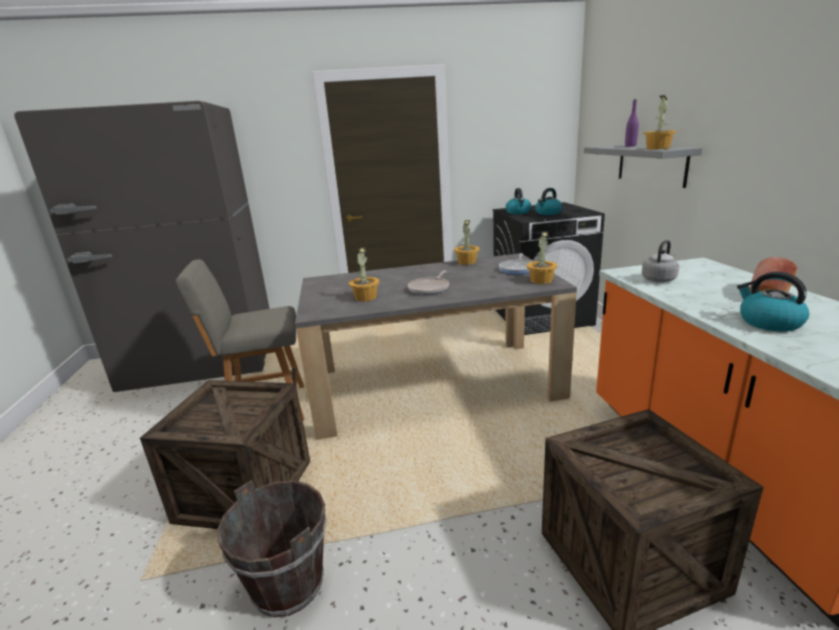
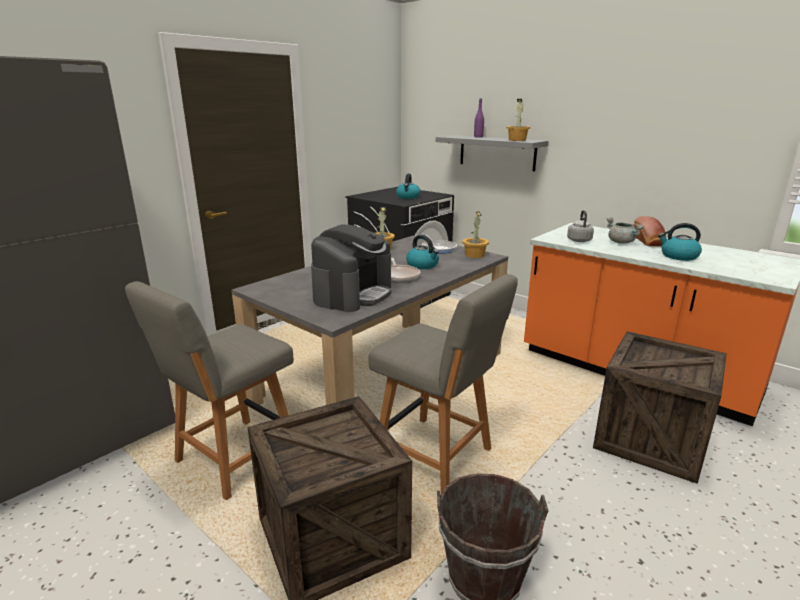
camera: 40 degrees left, 0 degrees up
potted plant [349,247,380,301] -> coffee machine [311,224,392,312]
kettle [506,188,531,214] -> kettle moved to [406,235,439,269]
none -> grey chair [368,274,518,494]
none -> grey cooking pot [607,217,644,244]

